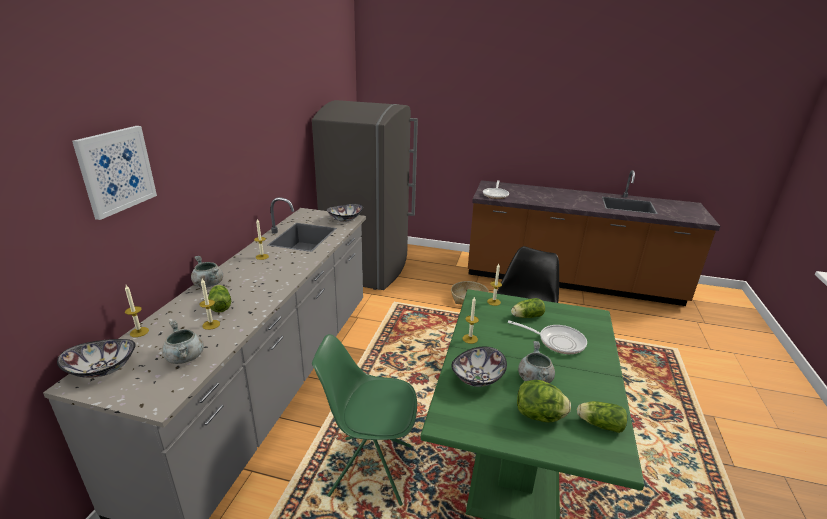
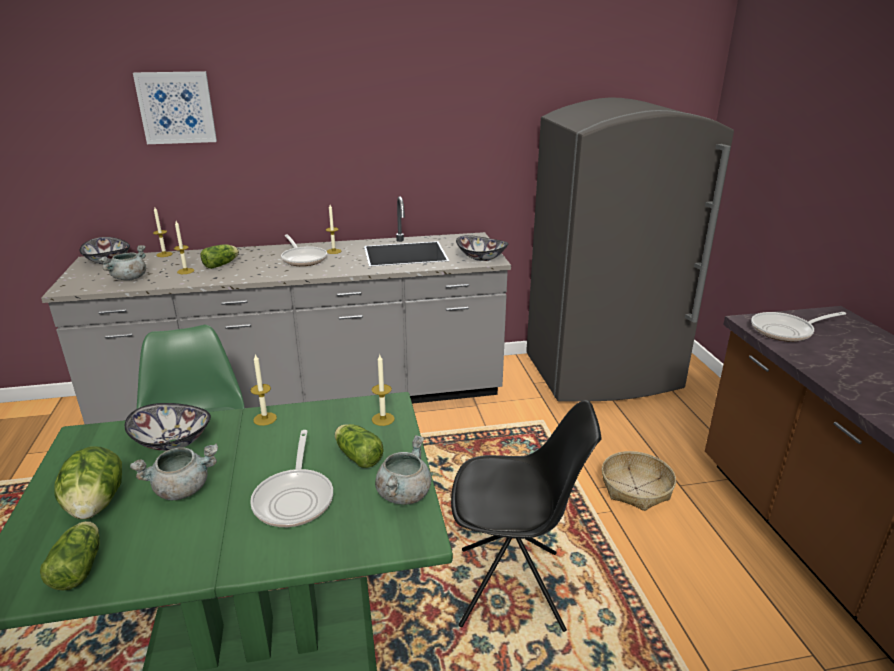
camera: 65 degrees right, 0 degrees up
grey cooking pot [191,256,223,288] -> grey cooking pot moved to [375,435,431,505]
none -> frying pan [281,234,327,266]

